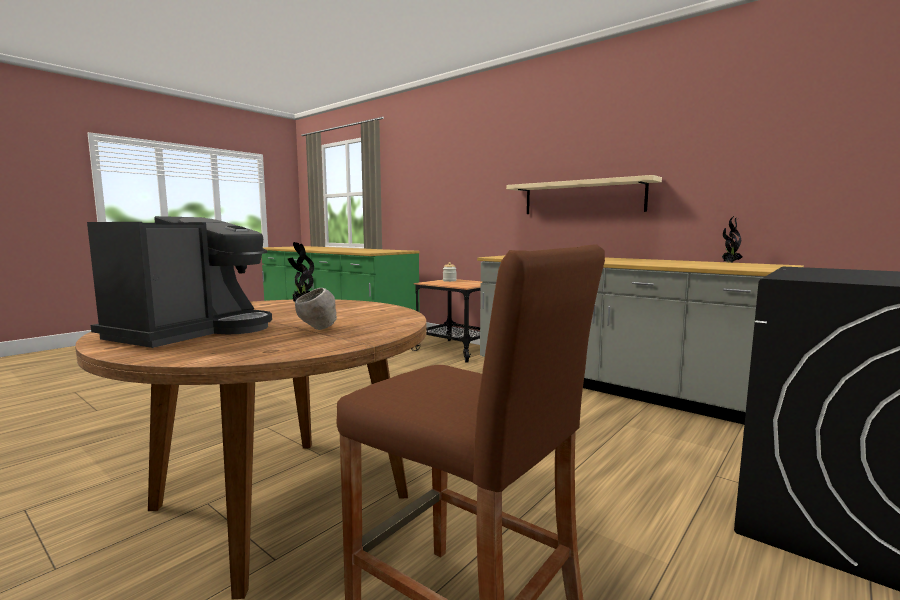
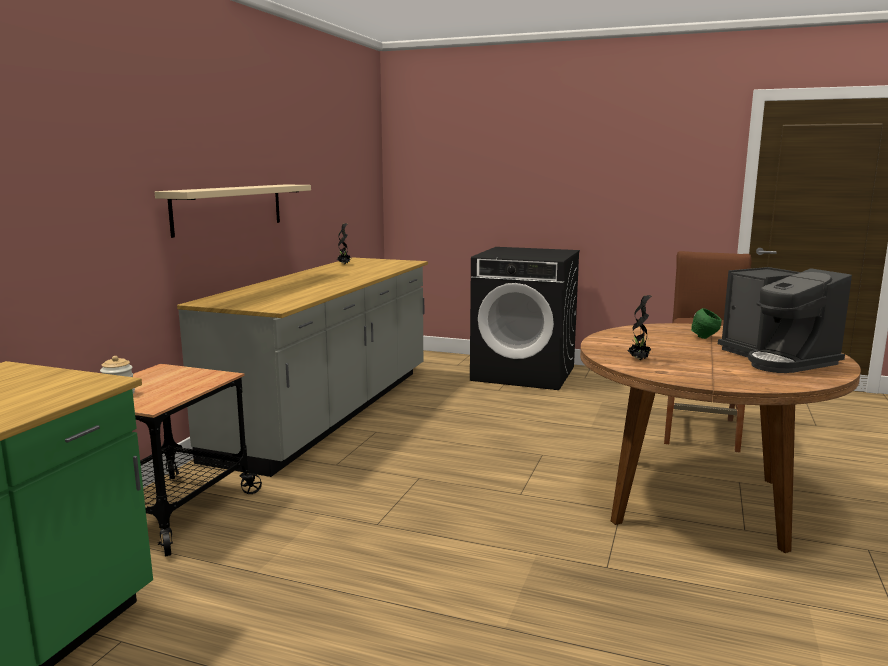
camera: 110 degrees left, 5 degrees up
coffee machine [87,216,272,348] -> coffee machine turned 120 degrees counterclockwise [718,267,852,373]
grey bowl [295,288,337,330] -> green bowl [691,308,722,339]

